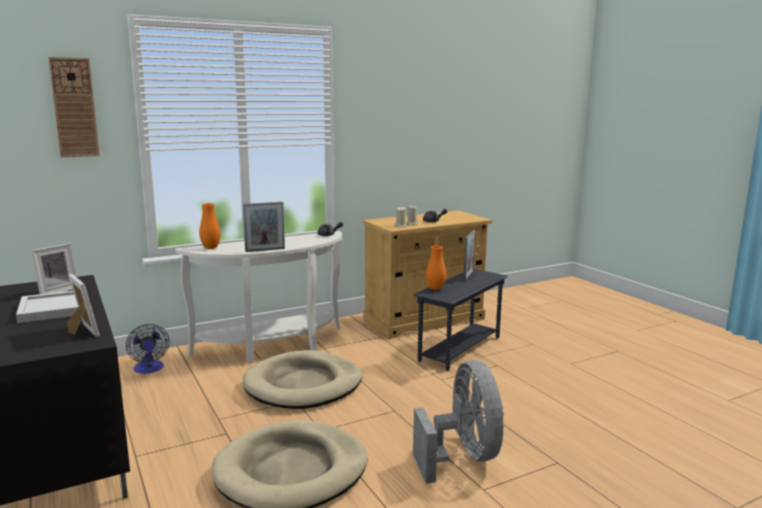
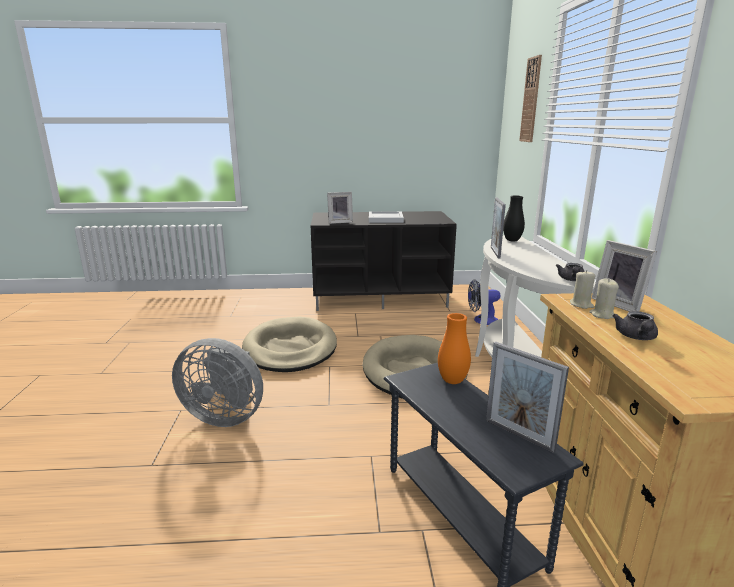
camera: 115 degrees right, 5 degrees up
picture frame [31,243,77,294] -> picture frame moved to [592,240,657,312]
orange vase [199,203,221,249] -> black vase [503,196,525,242]

